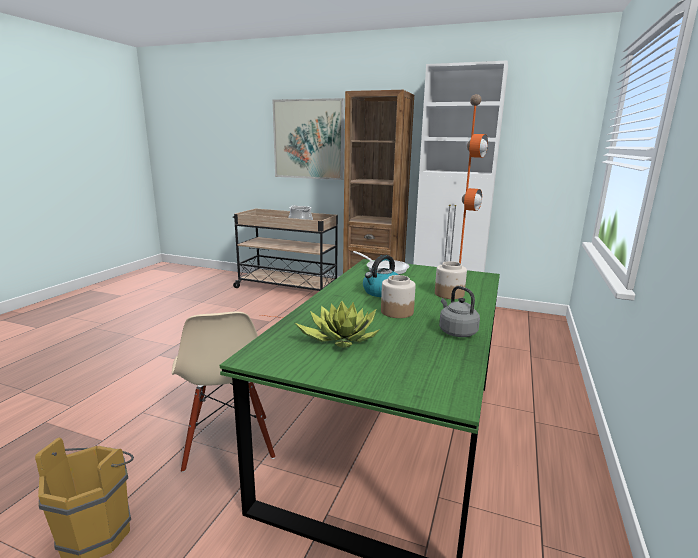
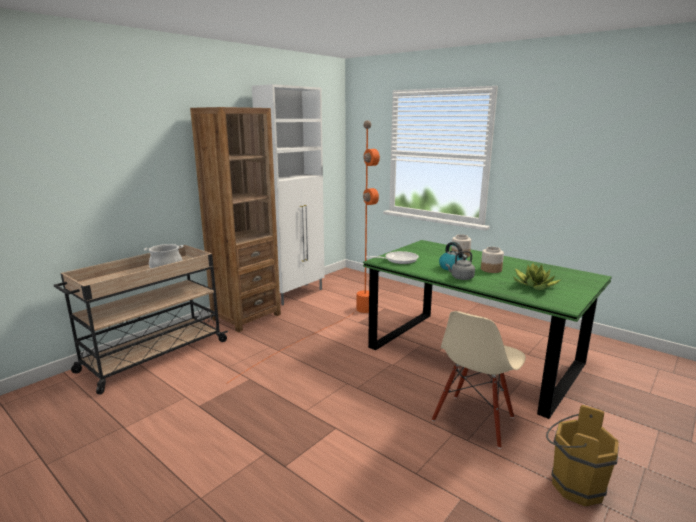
camera: 70 degrees left, 0 degrees up
beige chair [172,312,275,472] -> beige chair turned 120 degrees clockwise [432,311,526,449]
picture [272,98,344,180] -> none
grey kettle [439,286,480,337] -> grey kettle moved to [446,251,475,280]

